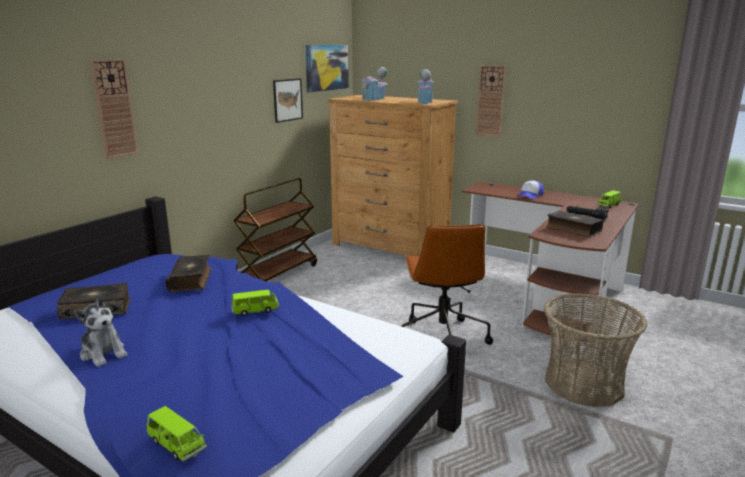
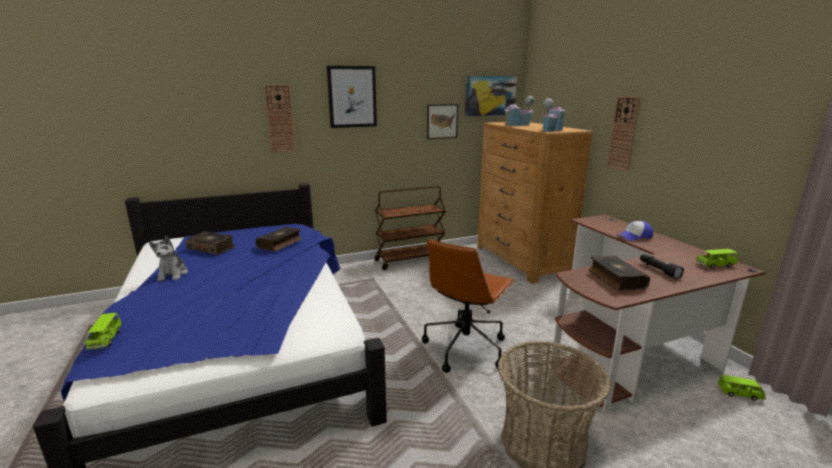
camera: 35 degrees right, 0 degrees up
green toy car [232,290,279,316] -> green toy car moved to [717,375,766,401]
none -> picture [327,66,377,128]

